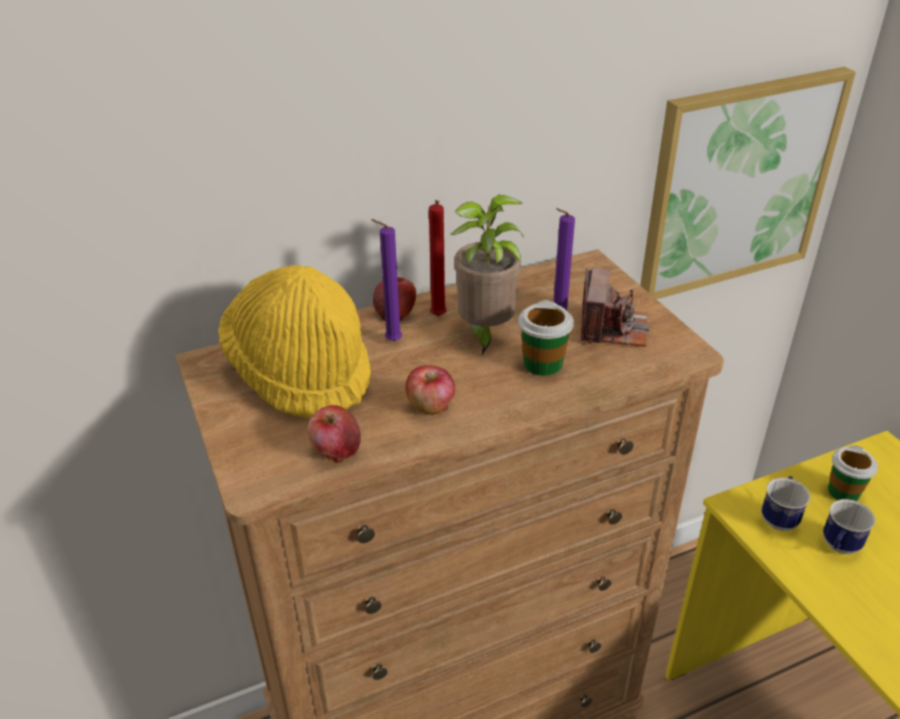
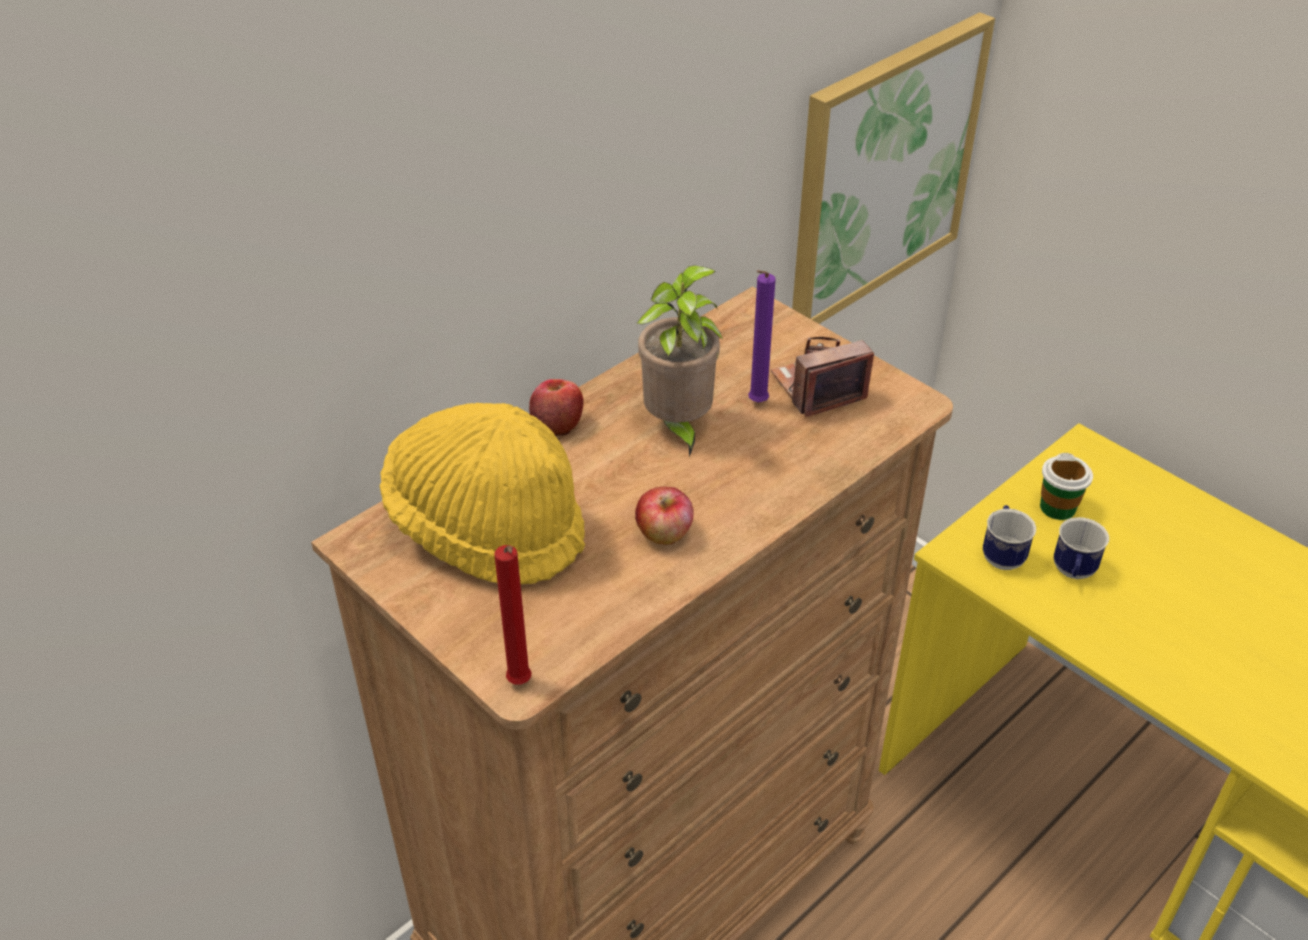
camera: 20 degrees left, 5 degrees up
apple [308,405,361,463] -> none
purple candle [371,219,402,341] -> none
red candle [429,200,447,316] -> red candle moved to [494,545,532,684]
cup [518,300,574,376] -> none
camera [581,268,649,347] -> camera turned 105 degrees counterclockwise [771,337,874,417]

